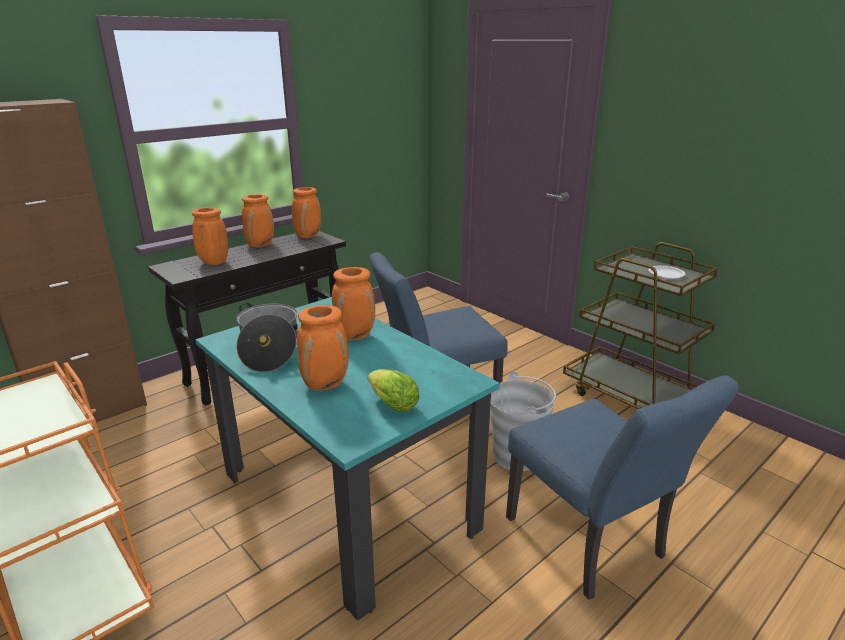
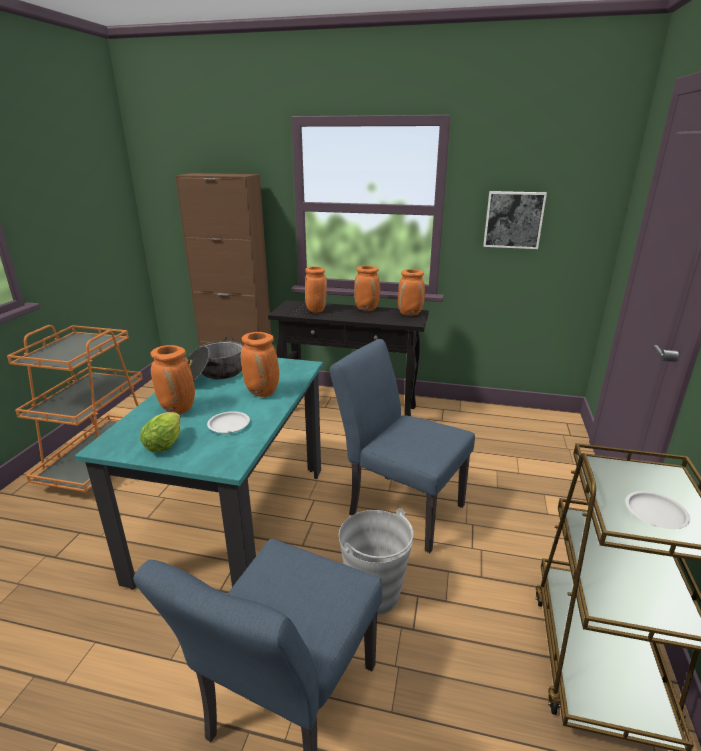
camera: 55 degrees right, 0 degrees up
none -> white plate [207,411,250,433]
none -> picture [483,191,547,249]

